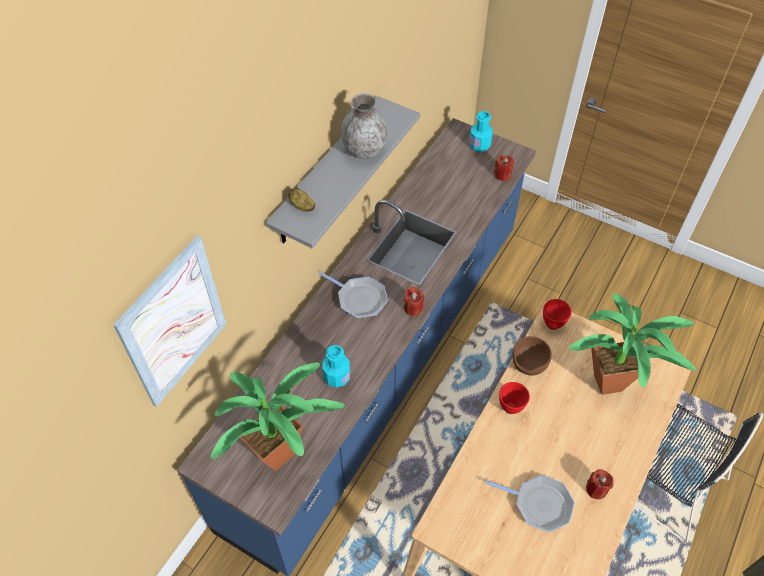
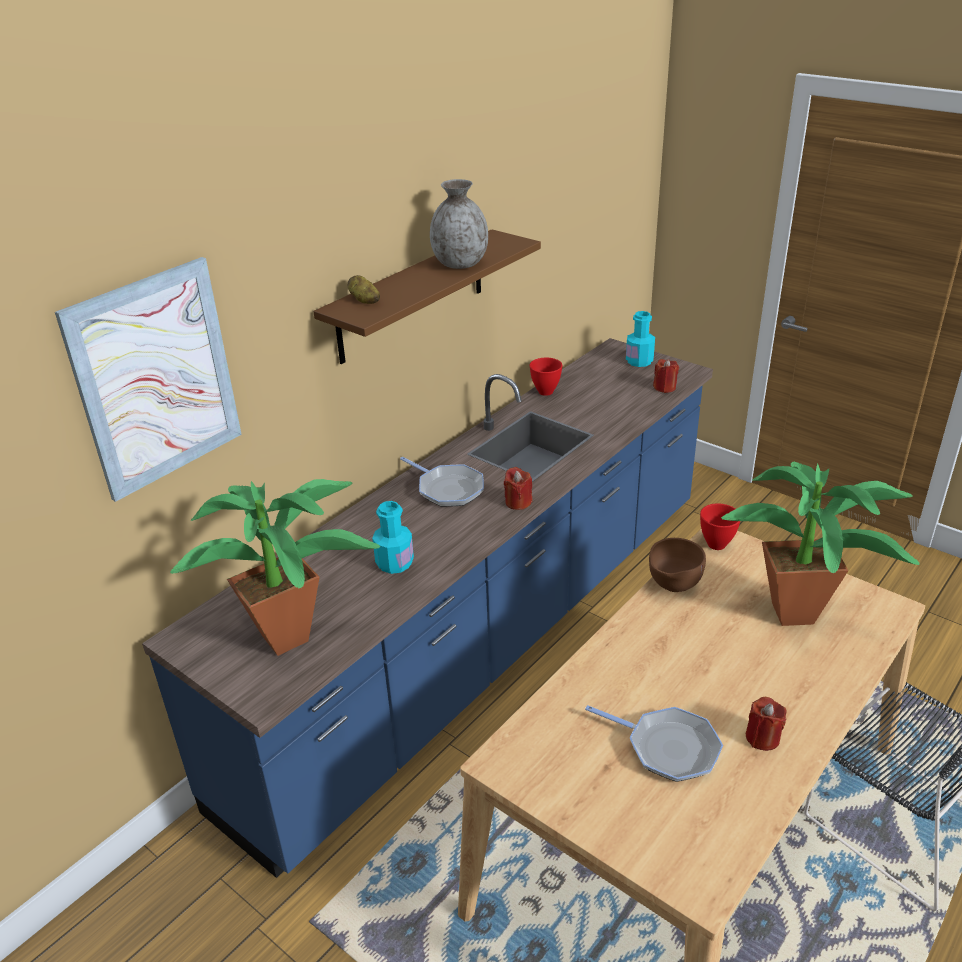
camera: 10 degrees right, 20 degrees down
grey shelf [266,96,420,248] -> brown shelf [313,229,541,364]
red bowl [499,382,530,414] -> red bowl moved to [530,358,562,396]

